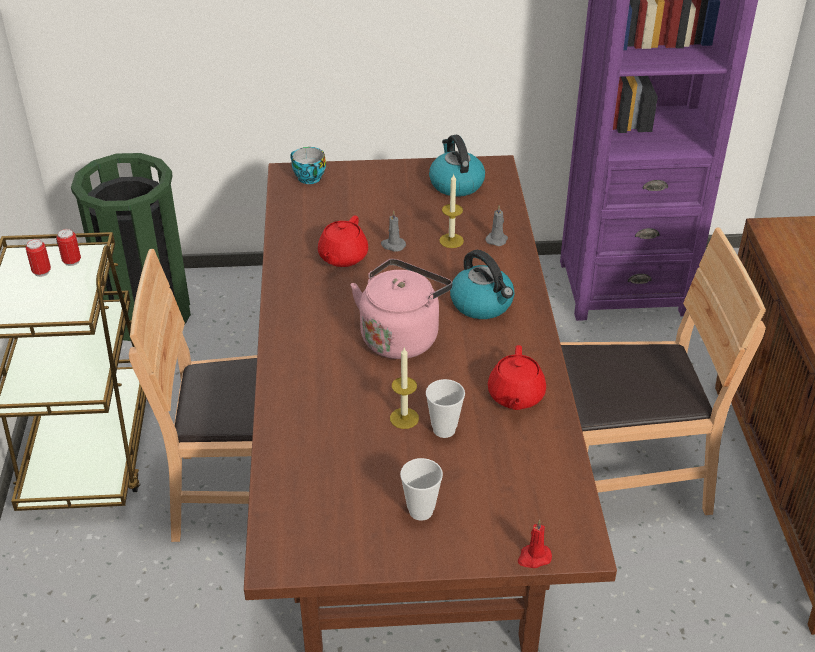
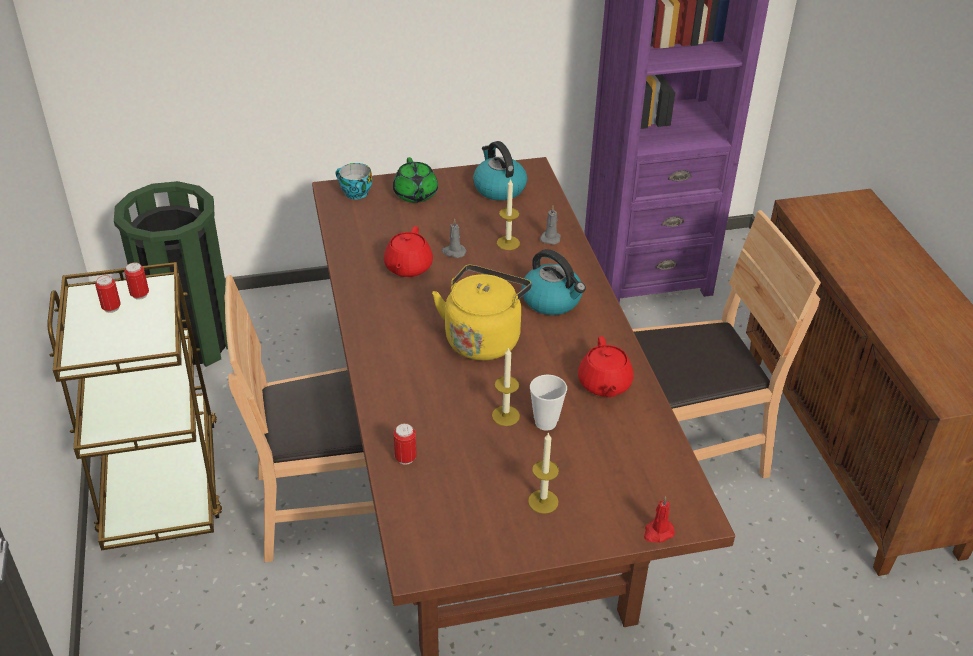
camera: 10 degrees left, 0 degrees up
pink kettle [351,259,453,359] -> yellow kettle [432,265,532,360]
cup [400,458,443,521] -> candle [528,432,559,514]
none -> green teapot [393,157,438,203]
none -> can [393,423,417,465]

